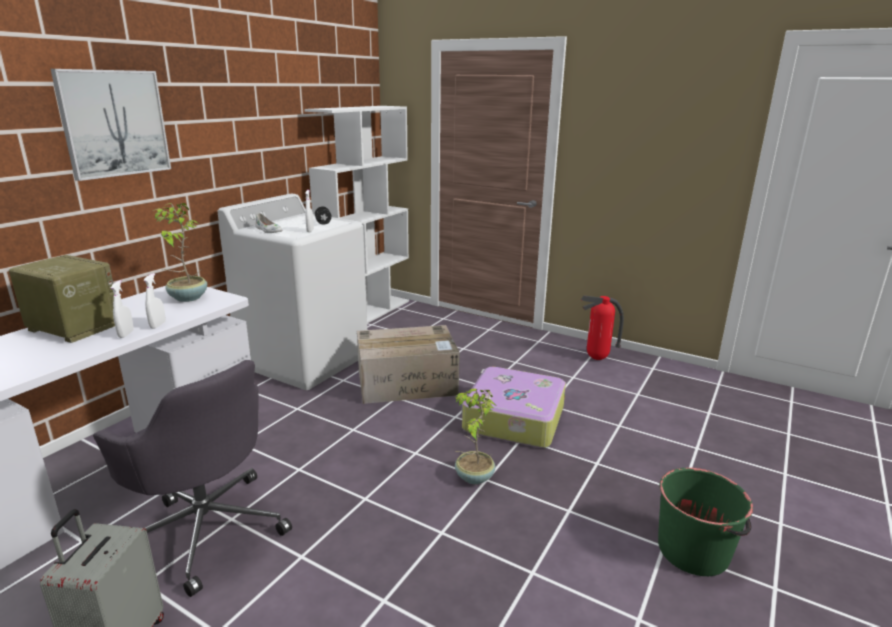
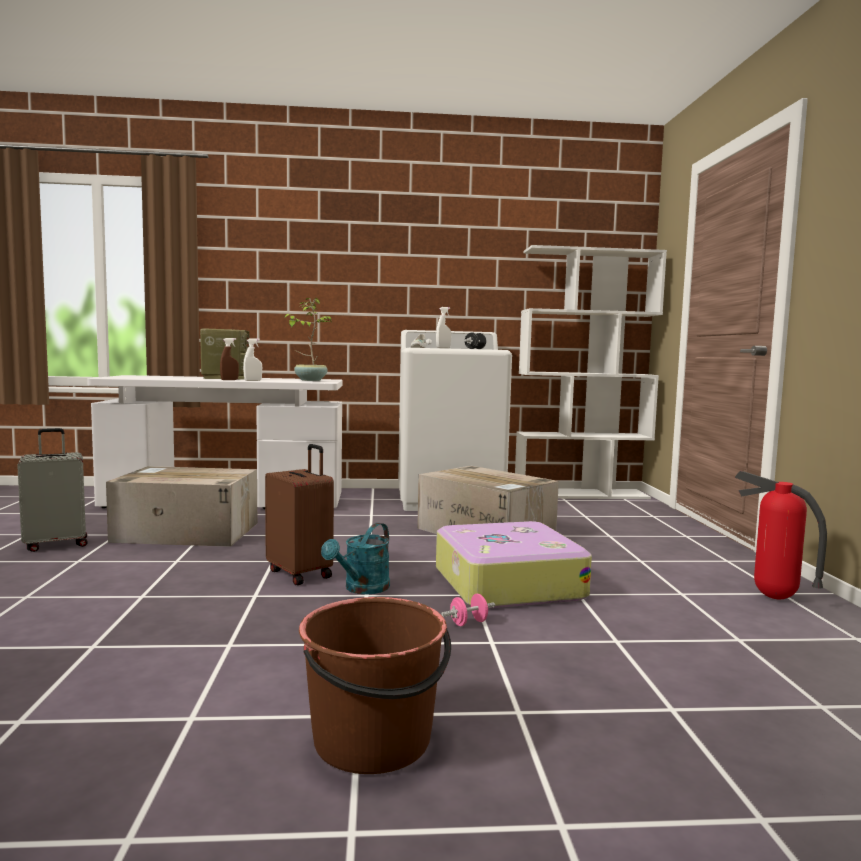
camera: 55 degrees right, 15 degrees down
picture [51,69,171,181] -> none
grey office chair [93,360,292,597] -> cardboard box [106,466,257,547]
white spray bottle [111,280,134,338] -> brown spray bottle [220,338,239,380]
potted plant [455,388,495,484] -> turquoise watering can [321,523,390,594]
green bucket [658,468,753,576] -> brown bucket [299,597,451,774]
none -> brown suitcase [265,444,334,585]
none -> pink dumbbell [441,594,495,626]

